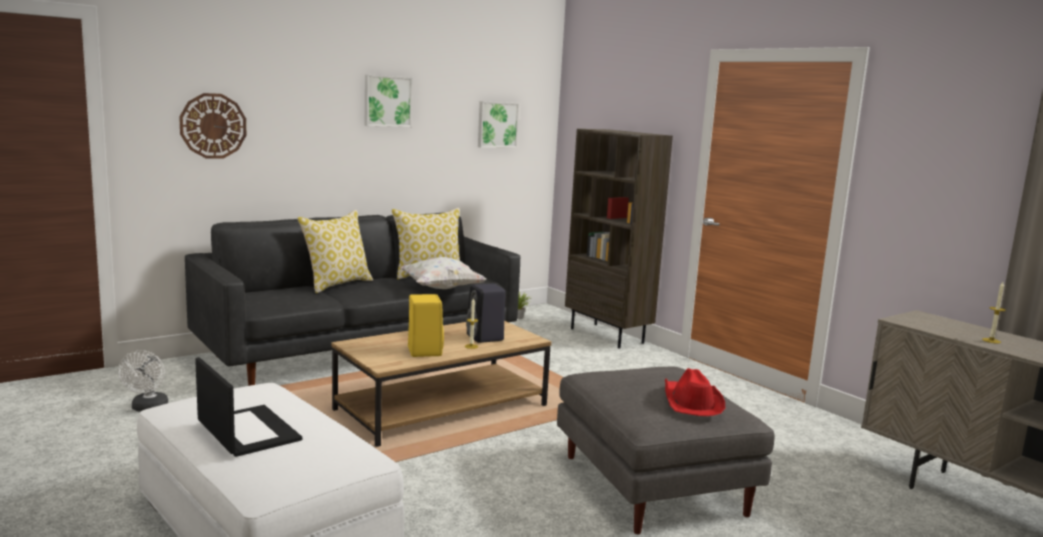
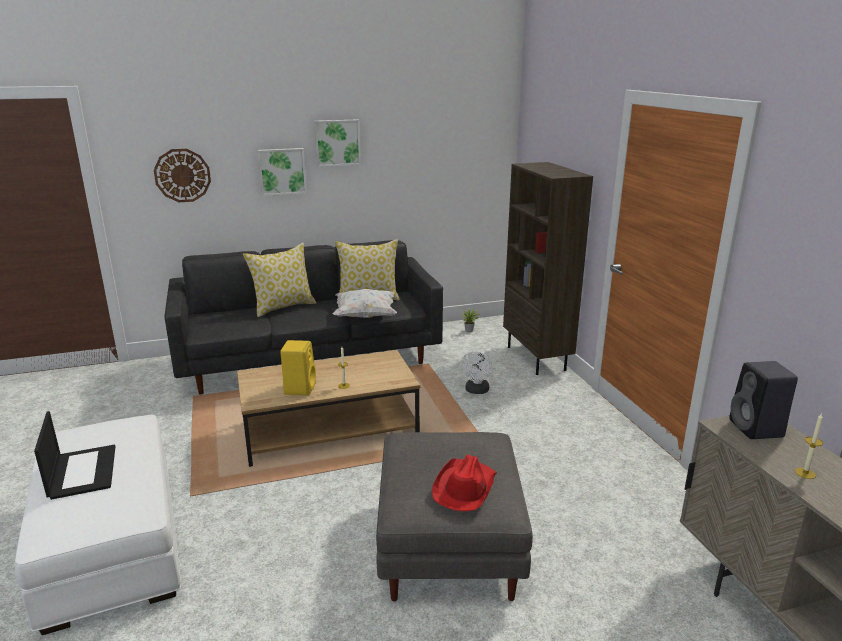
camera: 20 degrees right, 10 degrees up
white fan [118,350,168,412] -> white fan moved to [460,351,492,394]
black speaker [466,284,506,343] -> black speaker moved to [729,361,798,439]
picture [478,101,519,148] -> picture moved to [258,148,307,196]

